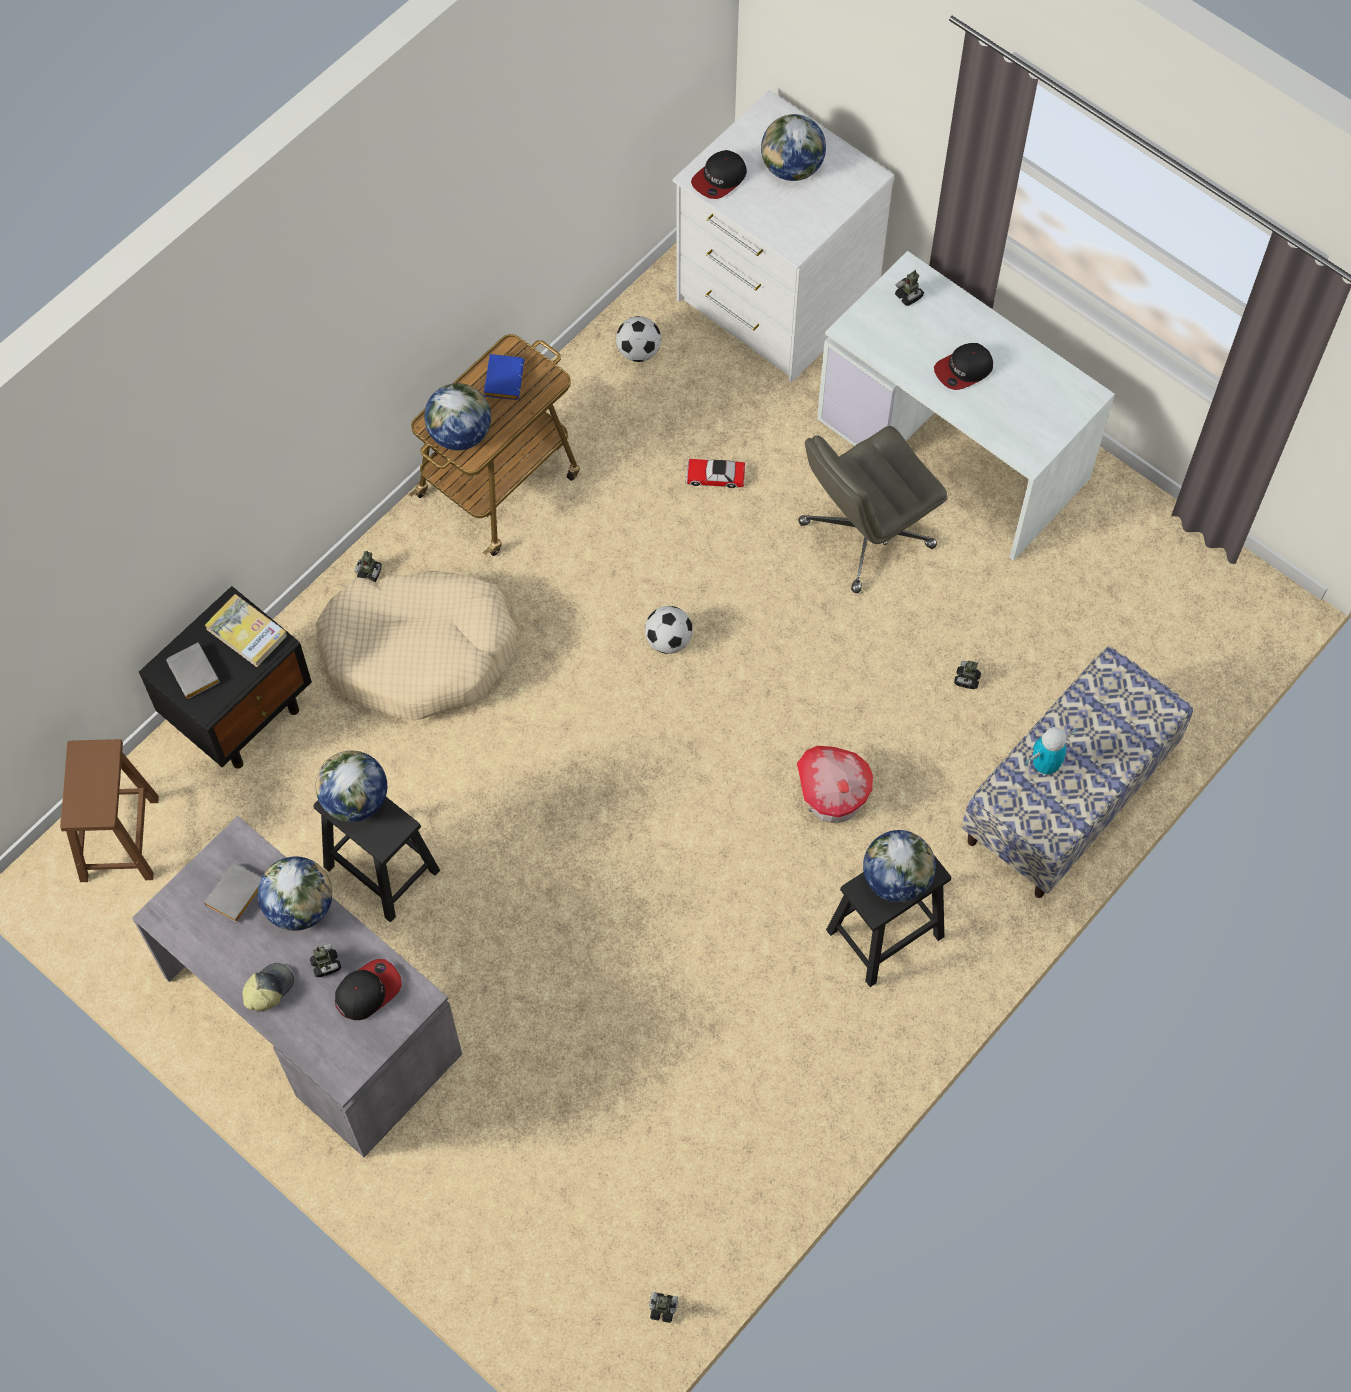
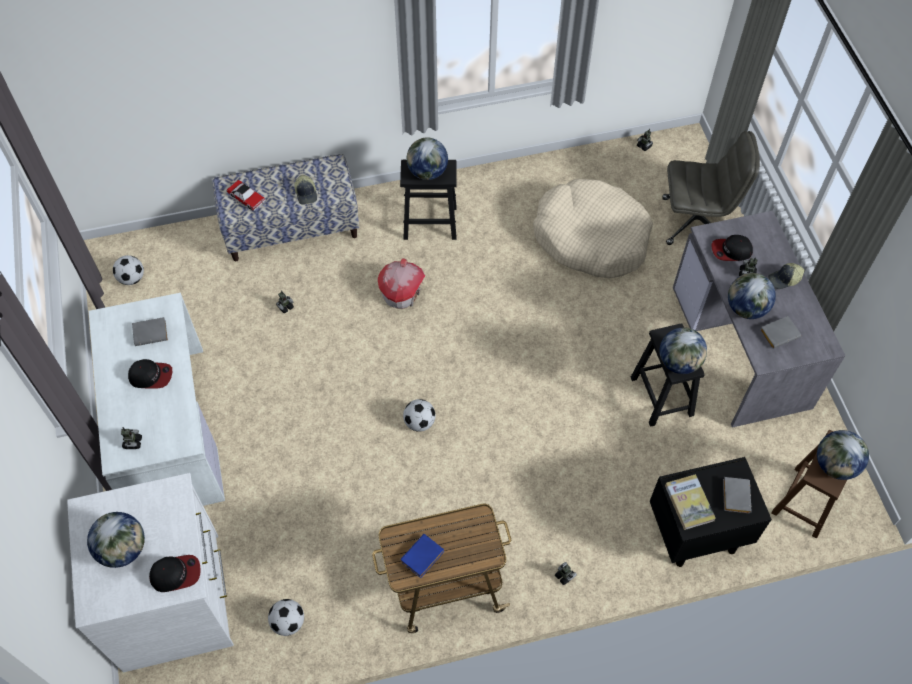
camera: 145 degrees left, 5 degrees down
beige dog bed [316,571,518,721] -> beige dog bed moved to [533,178,653,278]
globe [424,383,491,450] -> globe moved to [817,430,869,480]
toy car [686,459,745,488] -> toy car moved to [227,180,266,211]
grey office chair [798,426,947,593] -> grey office chair moved to [662,131,760,245]
toy robot [1025,727,1077,776] -> cap [294,175,317,204]
none -> football [113,255,144,285]
none -> grey book [132,317,168,346]

